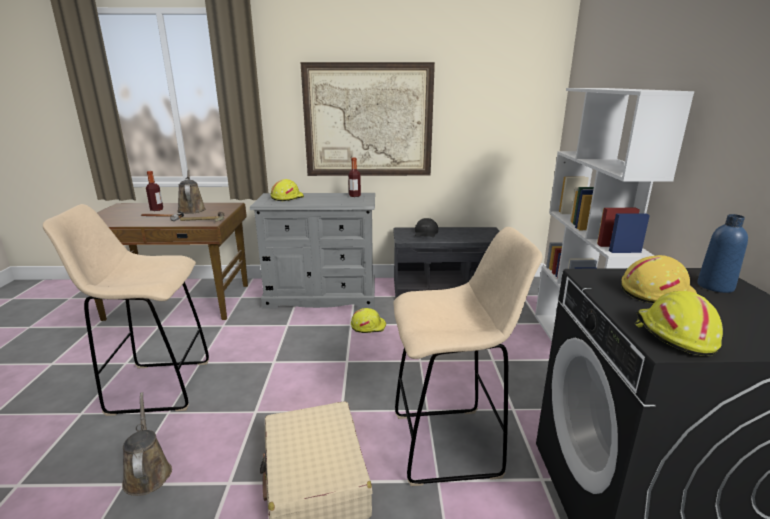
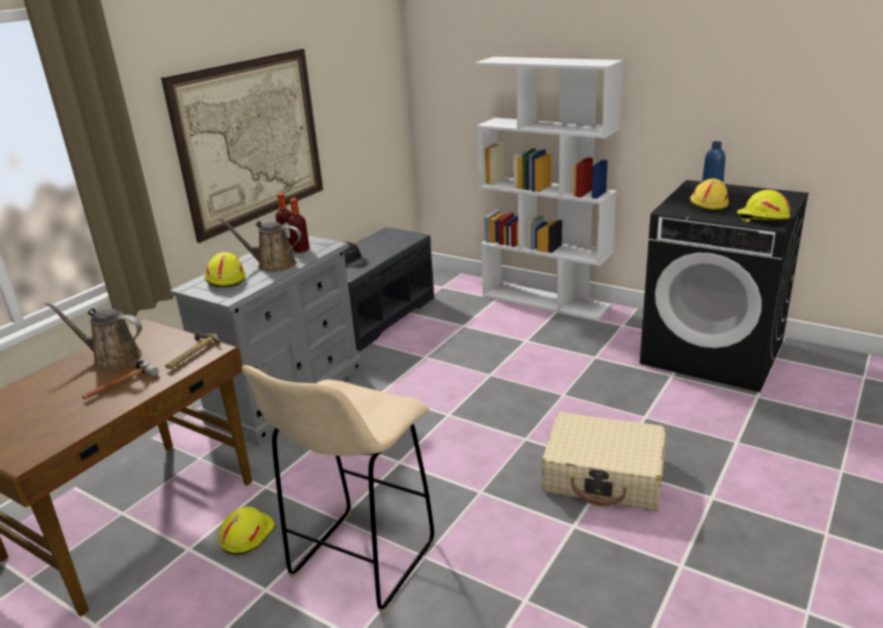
camera: 55 degrees left, 5 degrees up
brown watering can [122,392,172,496] -> brown watering can moved to [218,218,301,272]
bottle [146,171,163,211] -> bottle moved to [288,198,310,253]
yellow hard hat [351,308,386,333] -> yellow hard hat moved to [218,506,276,555]
beige stool [393,227,543,486] -> none

